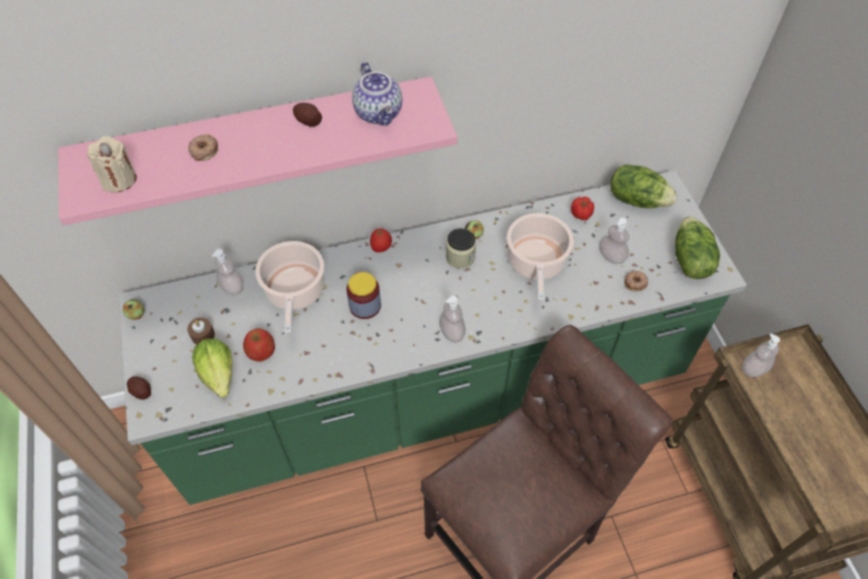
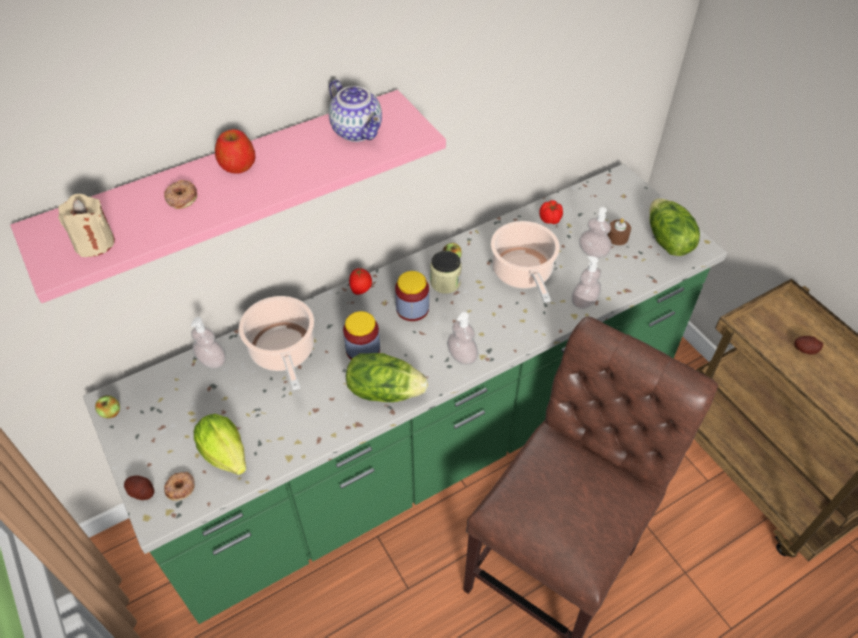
camera: 15 degrees left, 5 degrees down
brown candle [187,318,215,345] -> brown candle moved to [607,218,631,245]
apple [243,329,275,361] -> apple moved to [215,129,256,174]
potato [293,103,322,127] -> potato moved to [794,336,823,355]
lettuce [610,164,677,208] -> lettuce moved to [346,353,428,402]
donut [624,271,648,292] -> donut moved to [164,472,195,501]
soap dispenser [742,333,780,377] -> soap dispenser moved to [572,256,601,309]
none -> jar [395,271,429,321]

